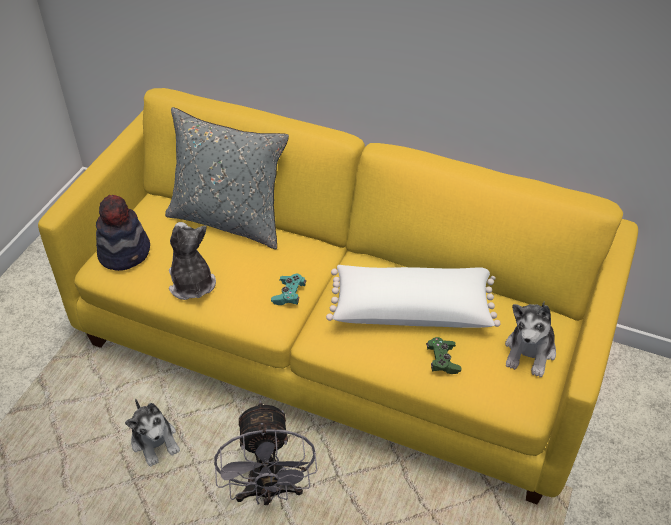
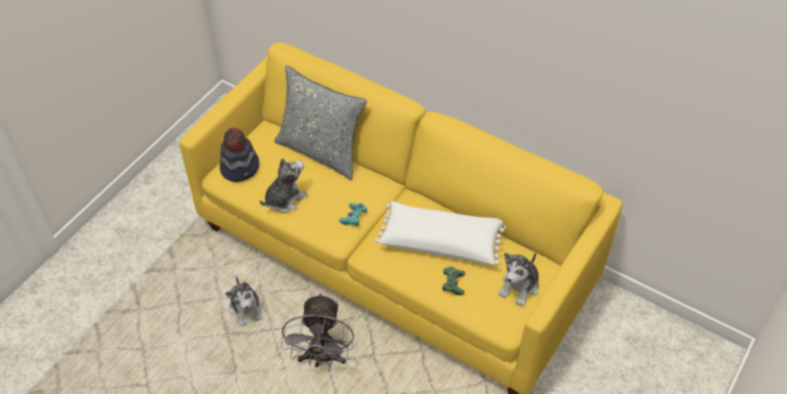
camera: 10 degrees right, 5 degrees up
plush toy [169,222,216,300] -> plush toy turned 60 degrees clockwise [260,158,308,213]

